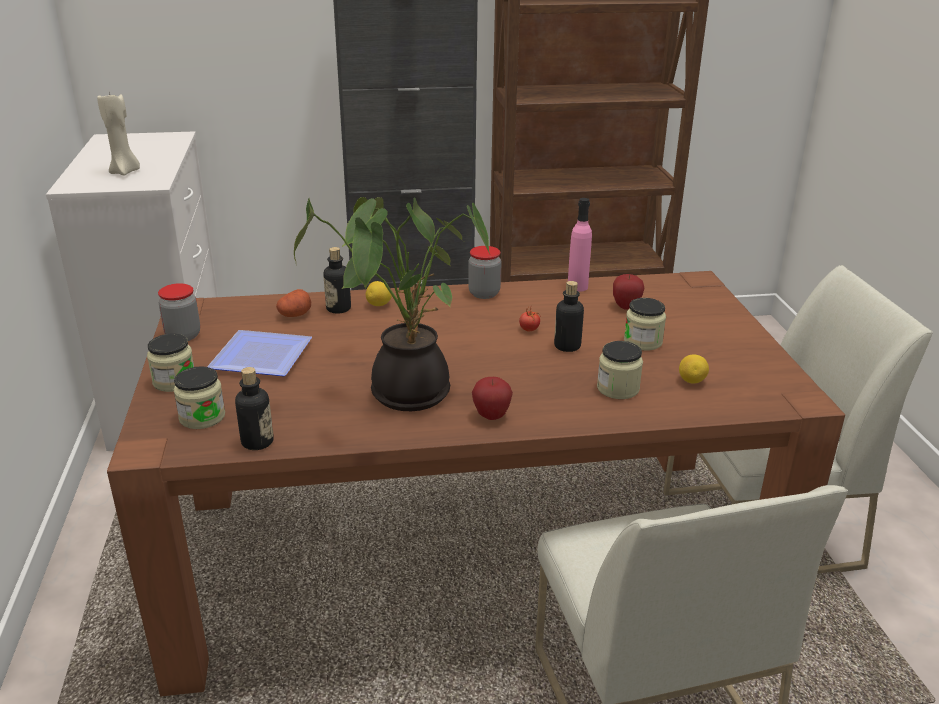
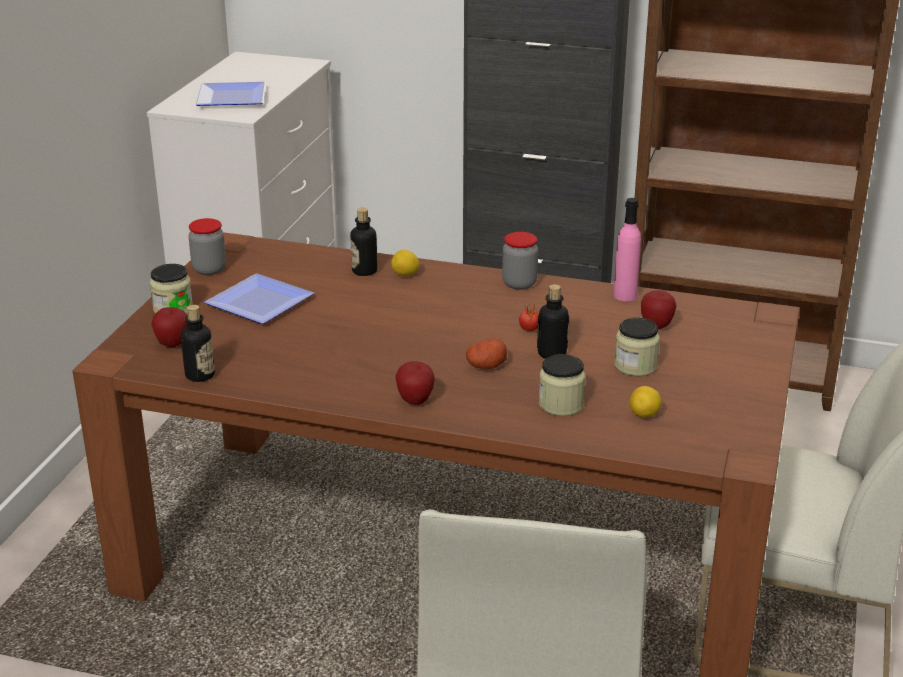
camera: 25 degrees right, 0 degrees up
beige candle [97,92,140,176] -> plate [196,82,266,106]
jar [173,366,225,429] -> apple [151,307,187,347]
potato [276,289,311,317] -> potato moved to [466,337,507,369]
potted plant [294,197,490,411] -> none

